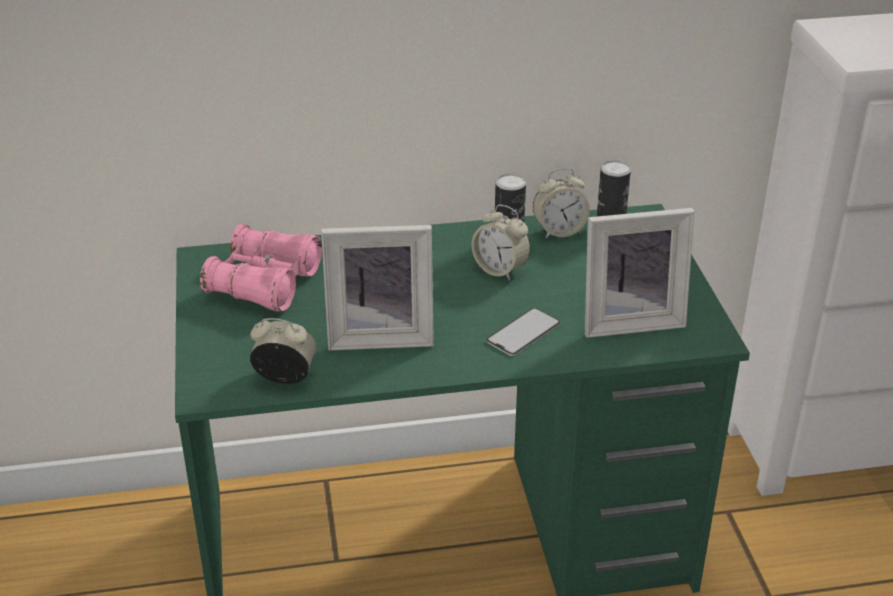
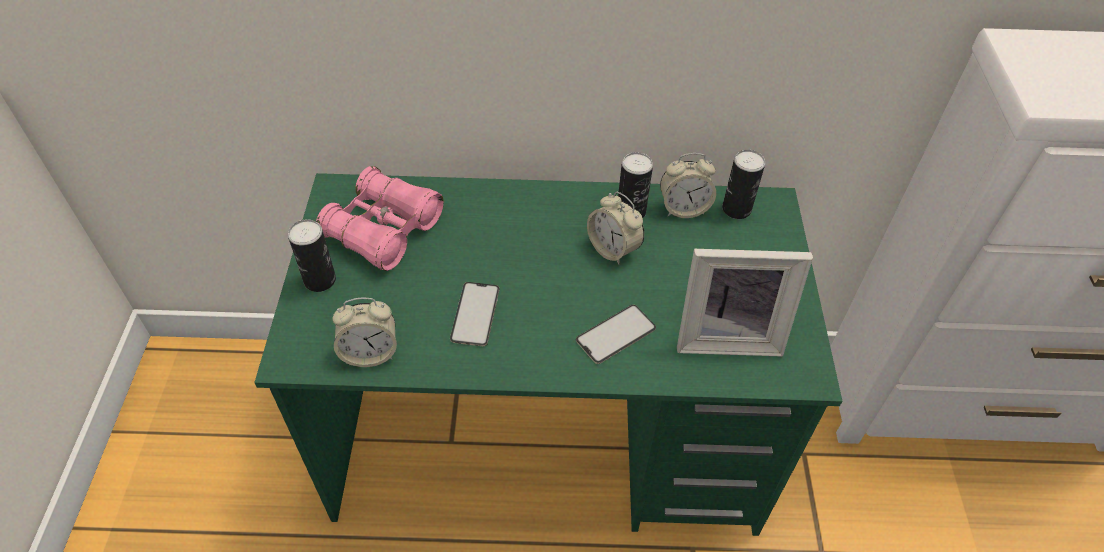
camera: 10 degrees right, 15 degrees up
alarm clock [250,318,316,384] -> alarm clock turned 150 degrees clockwise [333,298,397,367]
picture frame [321,225,434,350] -> phone [450,282,500,346]
none -> can [288,219,336,292]

